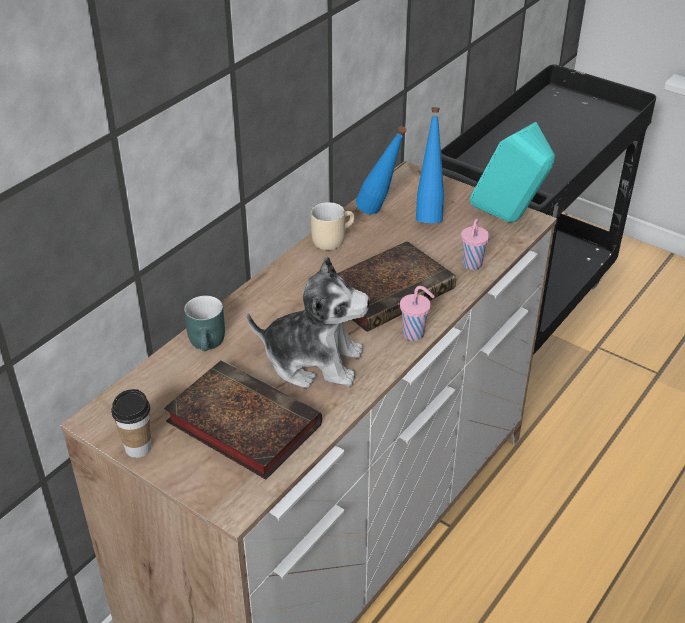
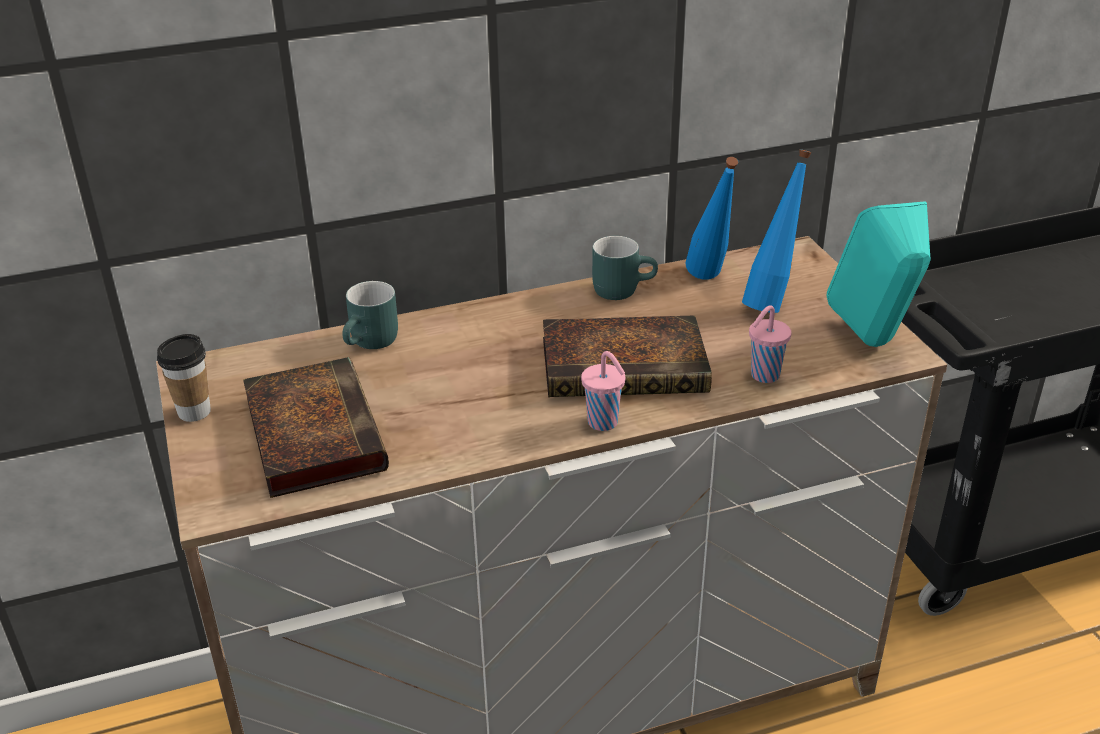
camera: 35 degrees right, 5 degrees down
plush toy [247,256,370,388] -> none
beige mug [311,202,355,250] -> turquoise mug [592,236,658,300]

